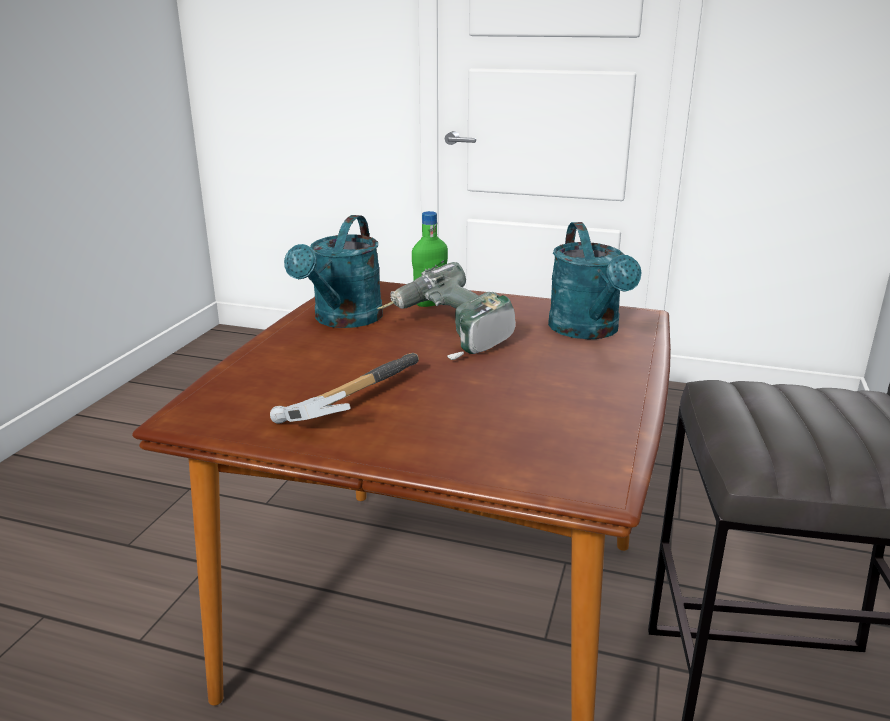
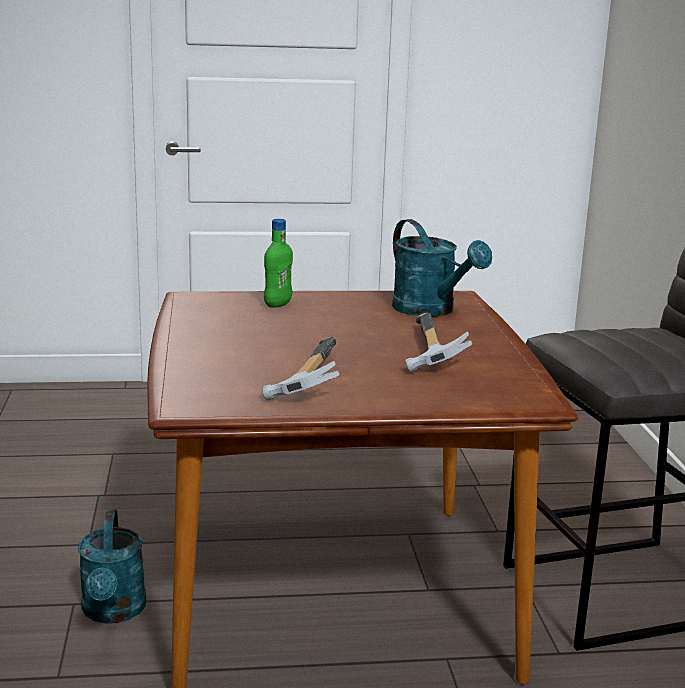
camera: 25 degrees left, 5 degrees down
turquoise watering can [284,215,383,328] -> turquoise watering can moved to [78,509,146,623]
power drill [377,262,516,360] -> none
none -> hammer [405,313,472,372]

